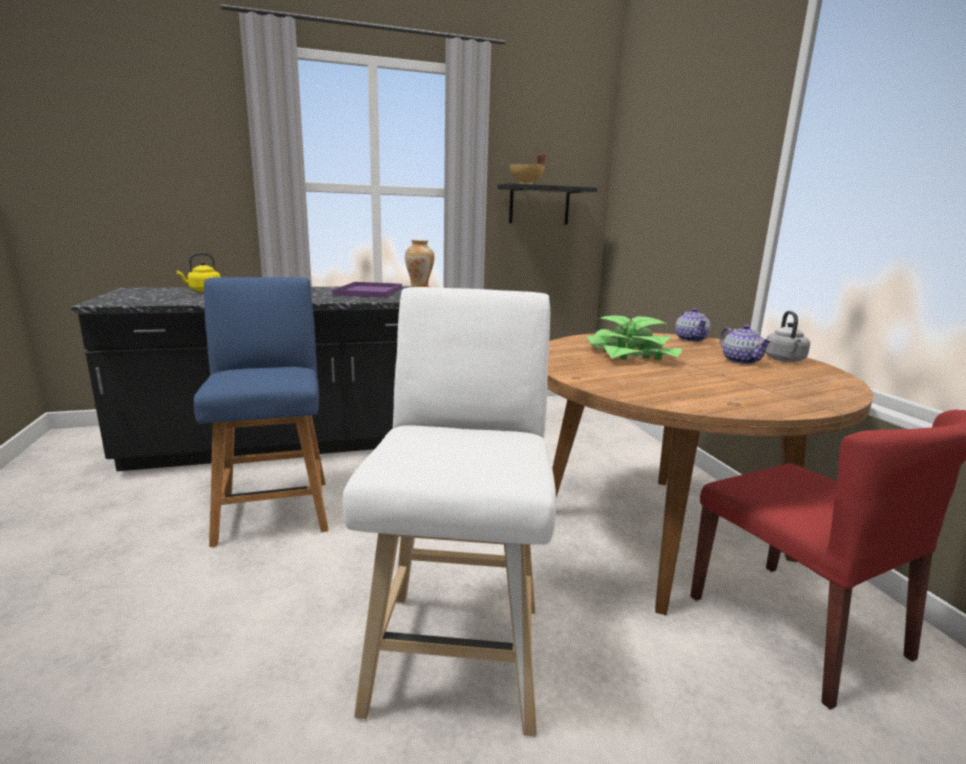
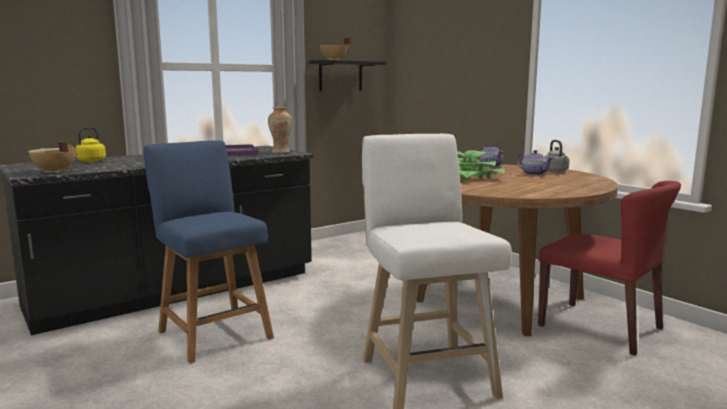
camera: 20 degrees left, 5 degrees down
none -> beige cooking pot [28,141,77,173]

